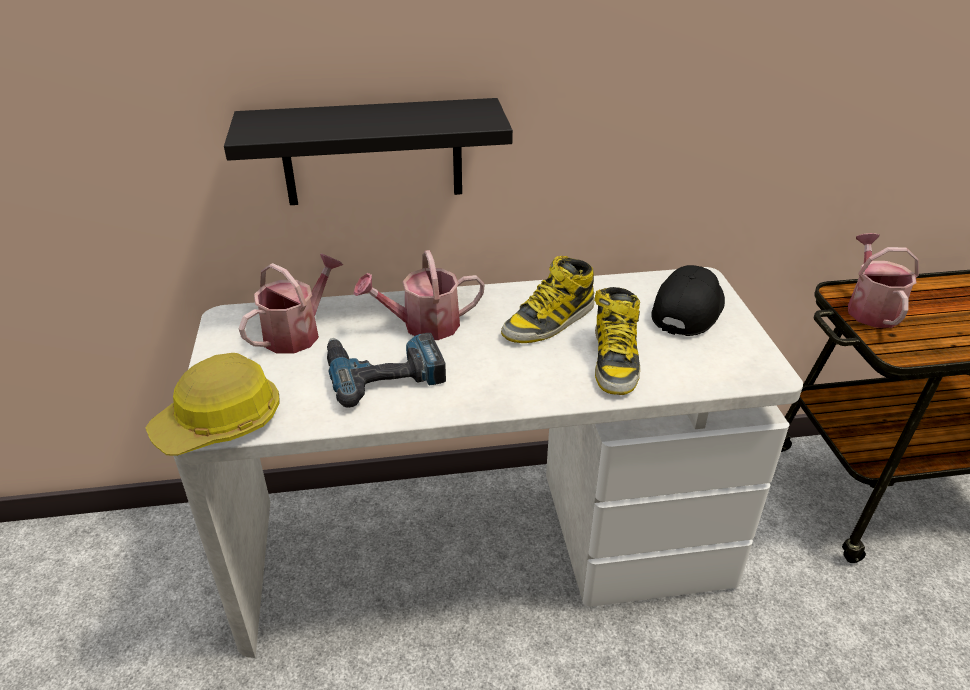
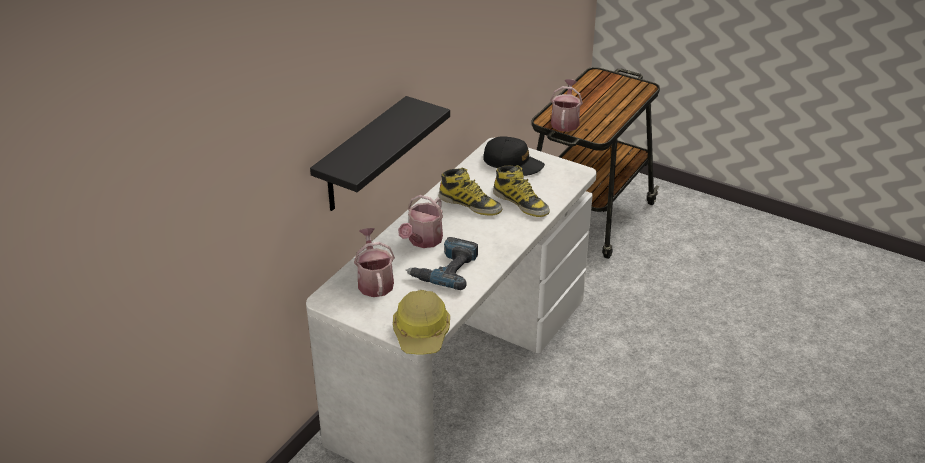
camera: 50 degrees left, 0 degrees up
boot [501,256,594,343] -> boot turned 60 degrees counterclockwise [439,167,502,216]
black cap [651,265,725,336] -> black cap turned 135 degrees clockwise [483,136,545,176]
watering can [848,233,919,328] -> watering can turned 60 degrees clockwise [550,79,583,132]

